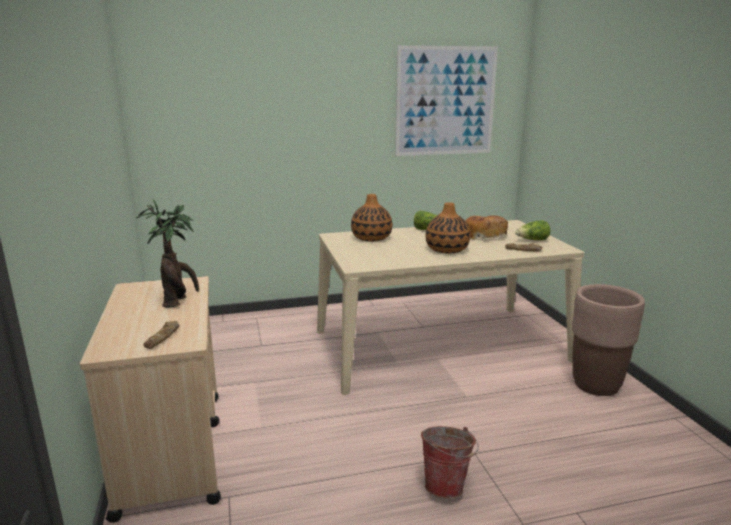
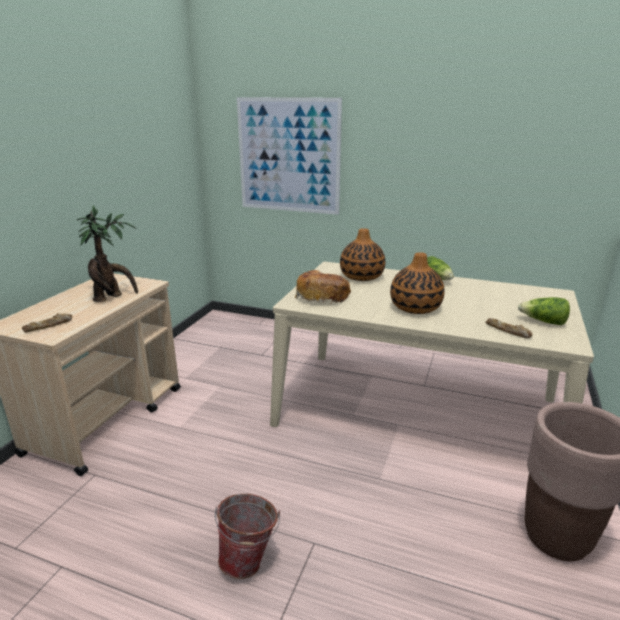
camera: 35 degrees right, 5 degrees up
picture [395,45,498,156] -> picture moved to [237,97,342,215]
bread [465,215,508,240] -> bread moved to [295,270,351,302]

